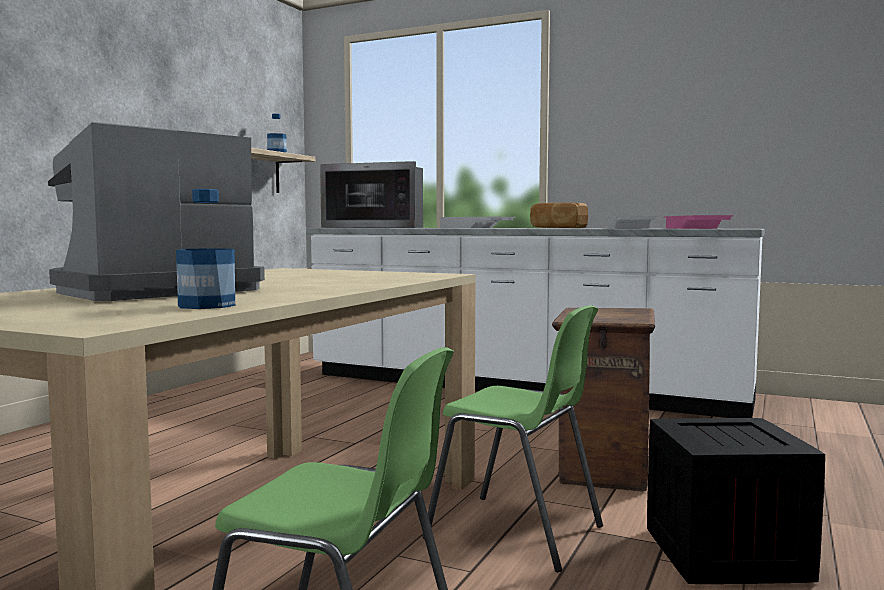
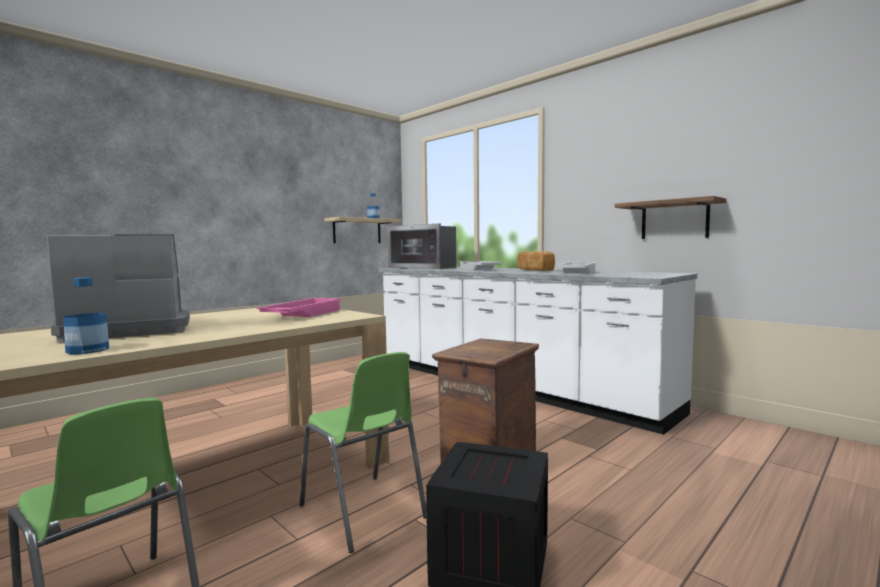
camera: 20 degrees right, 0 degrees up
pink tray [664,215,734,229] -> pink tray moved to [256,298,342,317]
none -> shelf [614,196,727,239]

